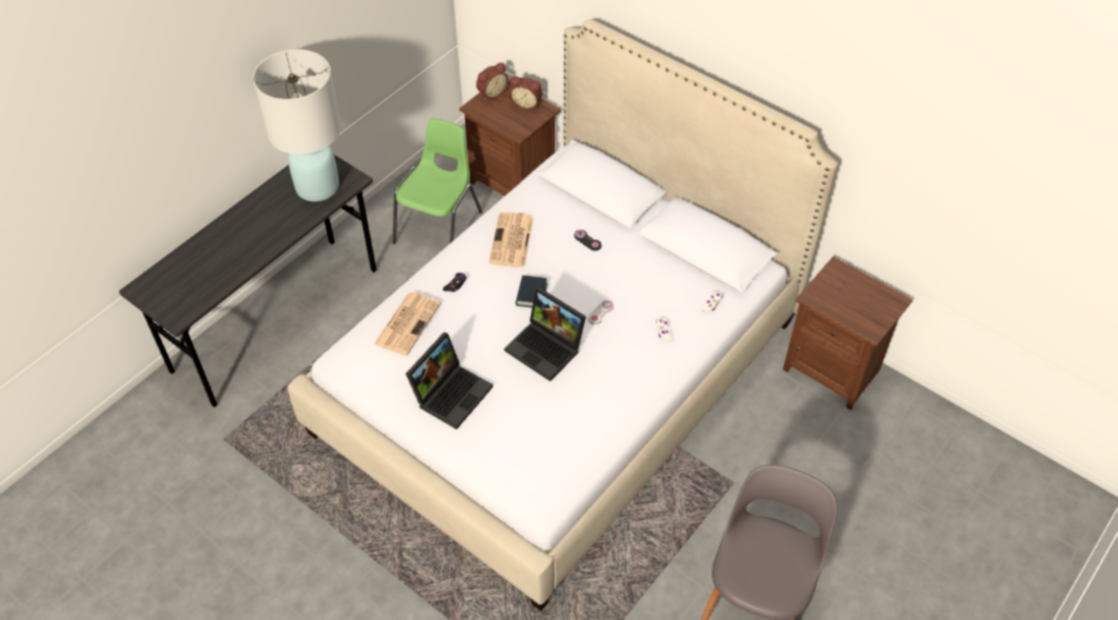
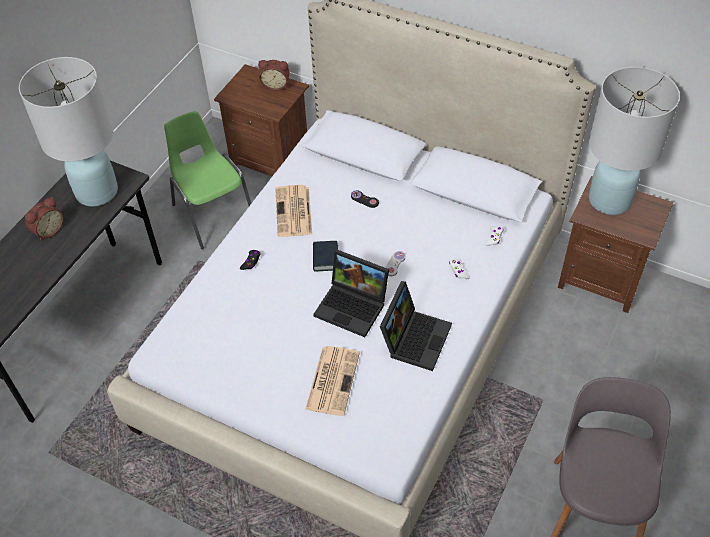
camera: 10 degrees left, 0 degrees up
newspaper [374,292,441,356] -> newspaper moved to [305,346,360,416]
green chair [393,118,483,244] -> green chair turned 45 degrees counterclockwise [164,111,251,249]
laptop [406,332,493,429] -> laptop moved to [380,281,452,371]
alarm clock [476,63,509,100] -> alarm clock moved to [25,197,64,240]
none -> white table lamp [589,67,680,215]

